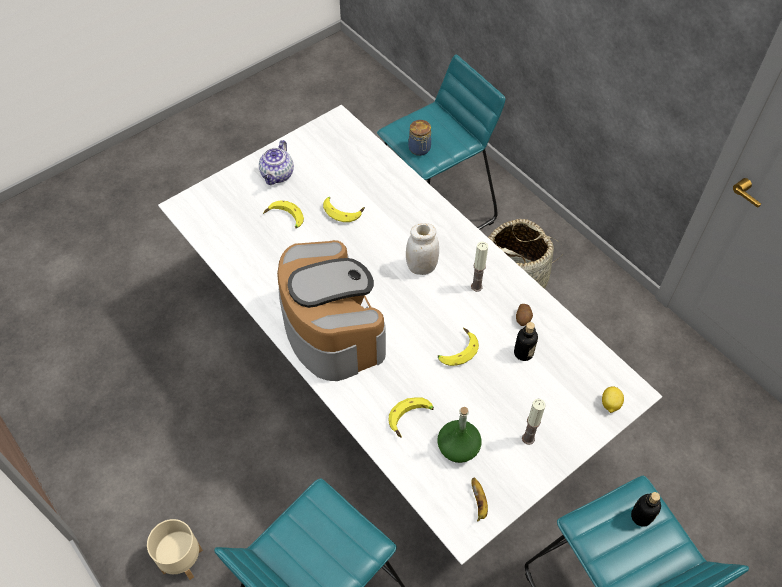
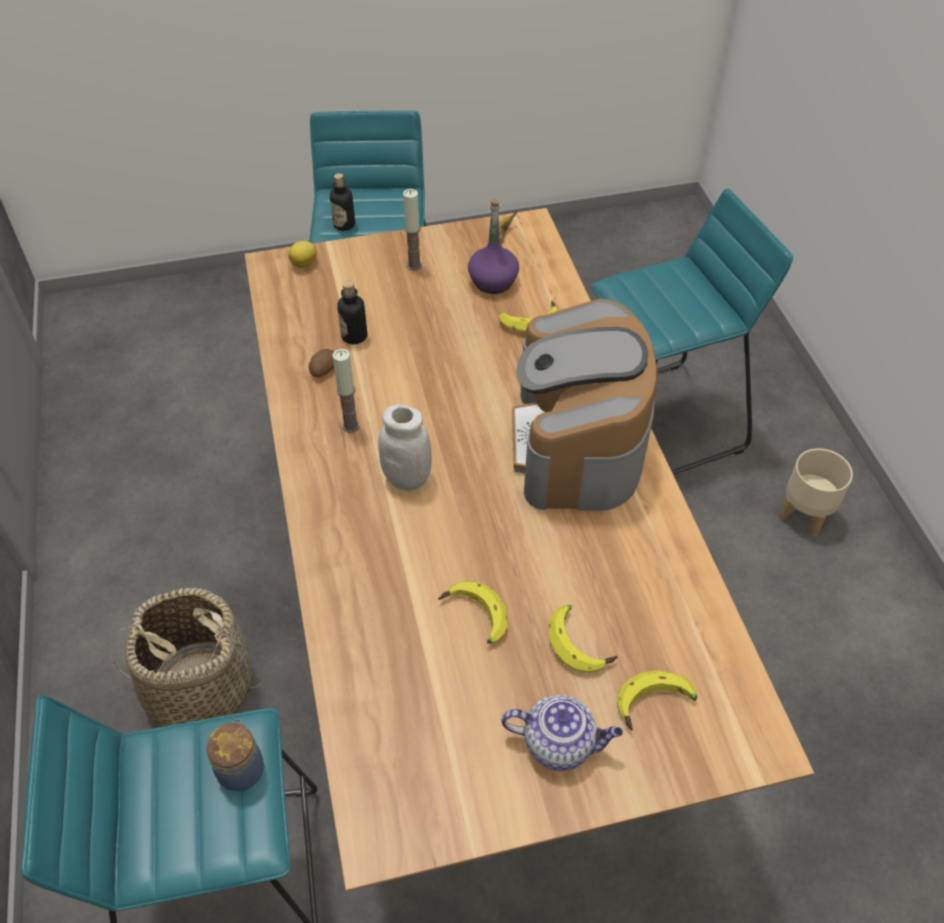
camera: 155 degrees left, 5 degrees down
white dining table [158,105,663,565] -> brown dining table [244,208,814,892]
teapot [259,140,294,185] -> teapot turned 60 degrees clockwise [501,695,623,771]
green bottle [437,407,482,463] -> purple bottle [468,199,519,294]
banana [438,327,479,366] -> banana moved to [617,670,697,731]

